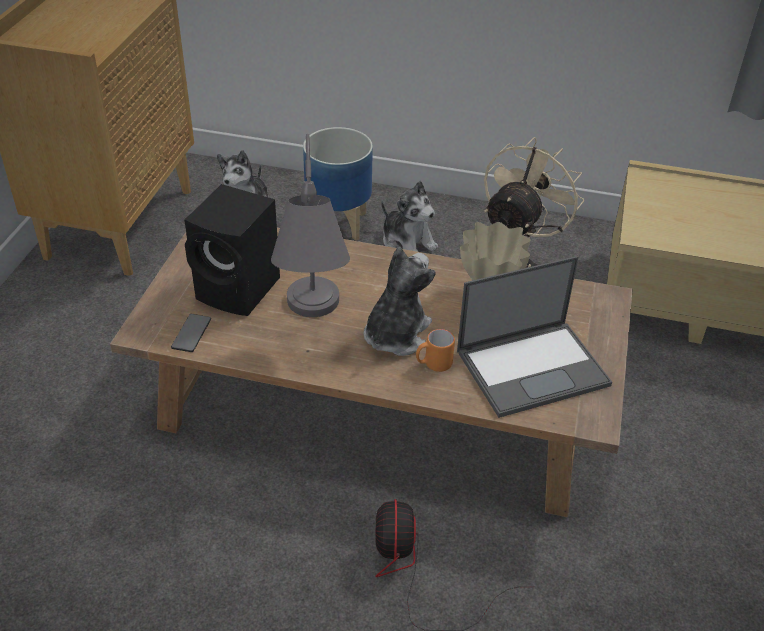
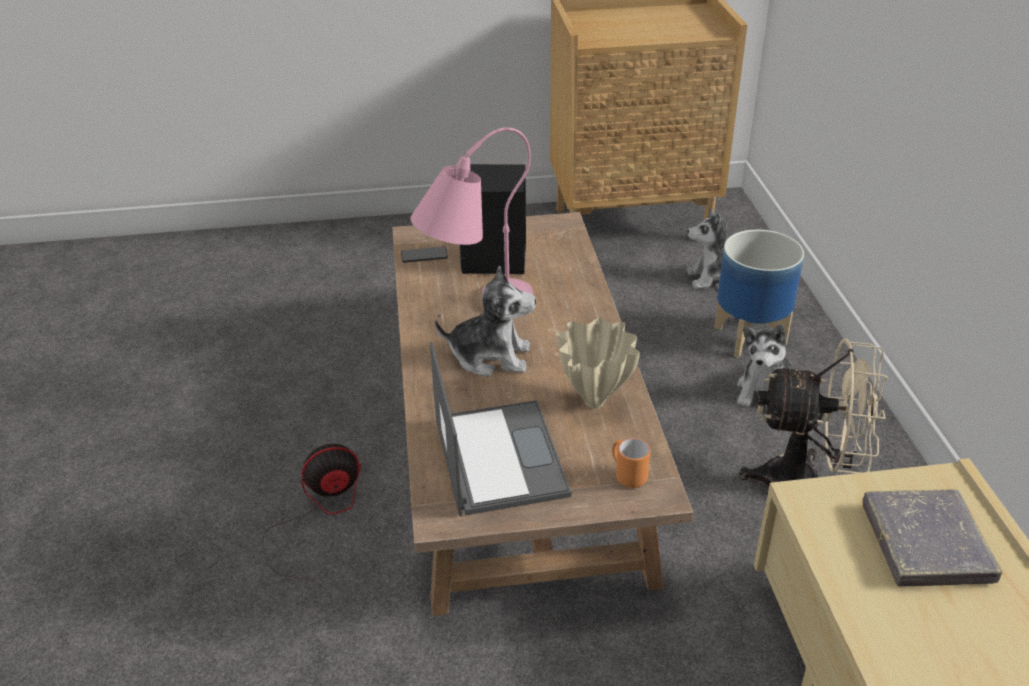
camera: 70 degrees right, 5 degrees down
grey table lamp [271,134,350,317] -> pink table lamp [410,127,533,303]
orange mug [416,329,455,372] -> orange mug moved to [612,438,650,488]
laptop [457,256,612,418] -> laptop turned 150 degrees counterclockwise [430,342,571,516]
none -> grey book [862,489,1002,587]

